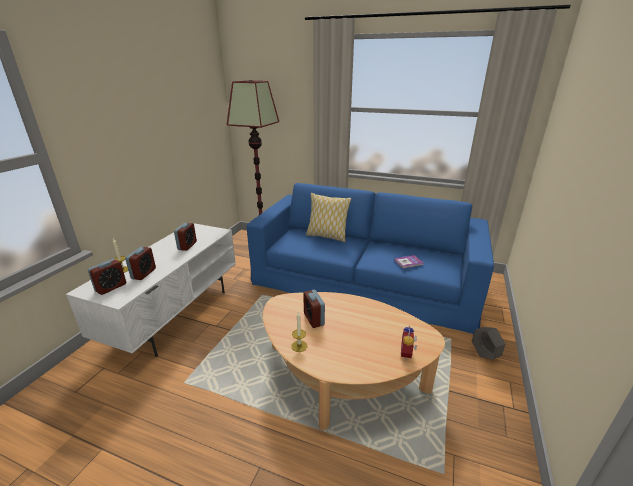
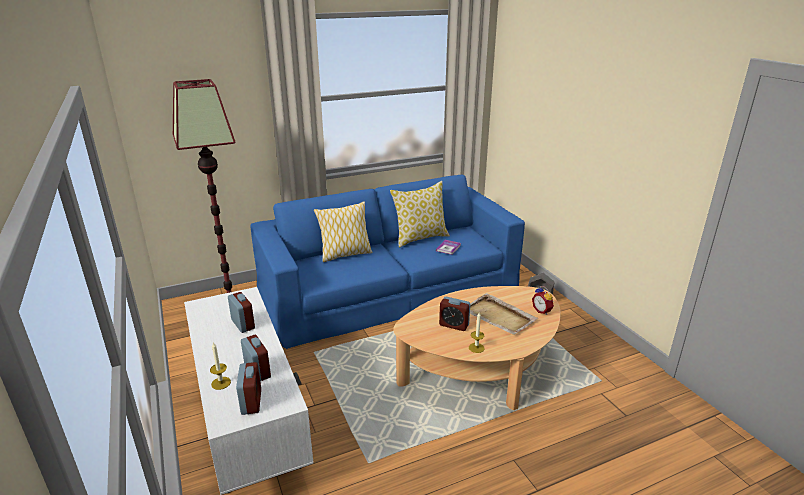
camera: 45 degrees left, 0 degrees up
none -> pillow [390,181,450,248]
none -> beige tray [470,293,538,335]

